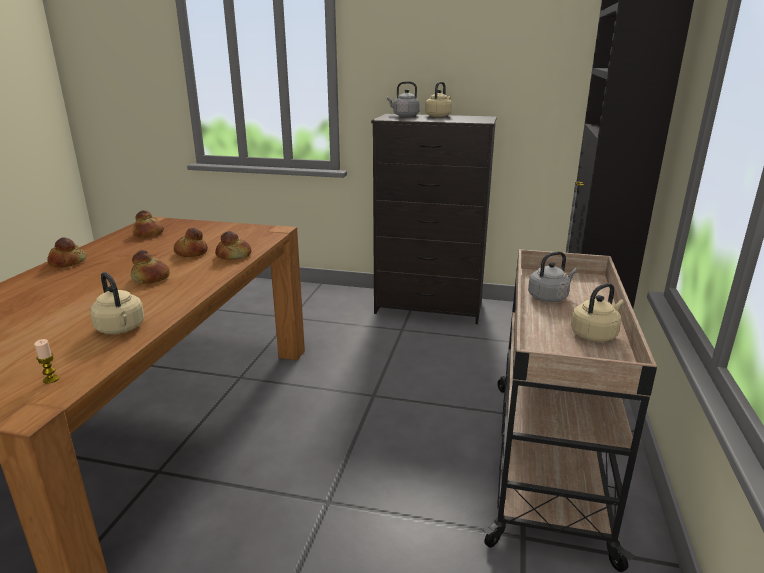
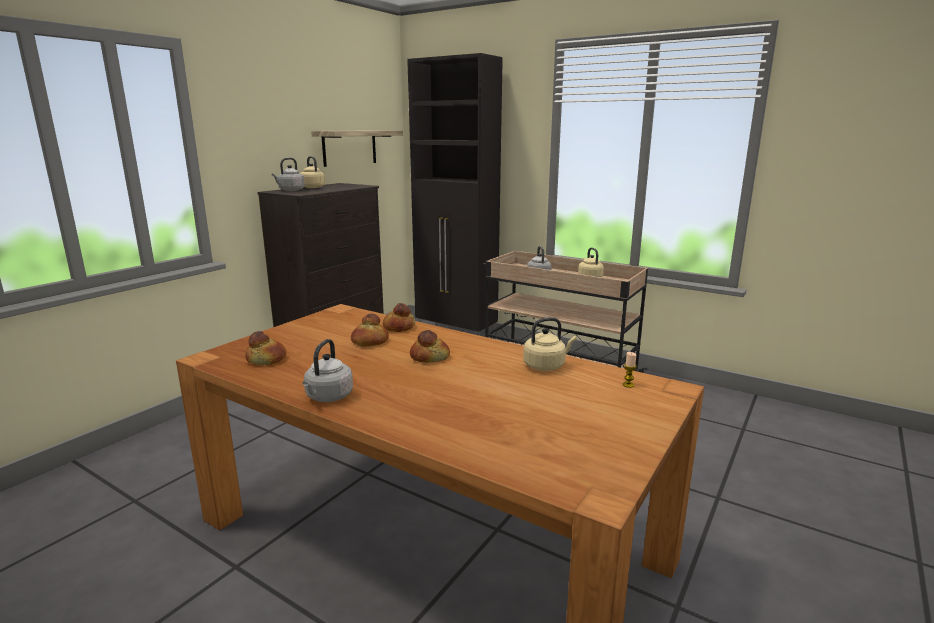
camera: 70 degrees left, 5 degrees down
bread [47,237,86,268] -> grey kettle [302,339,353,402]
none -> shelf [311,130,403,167]

